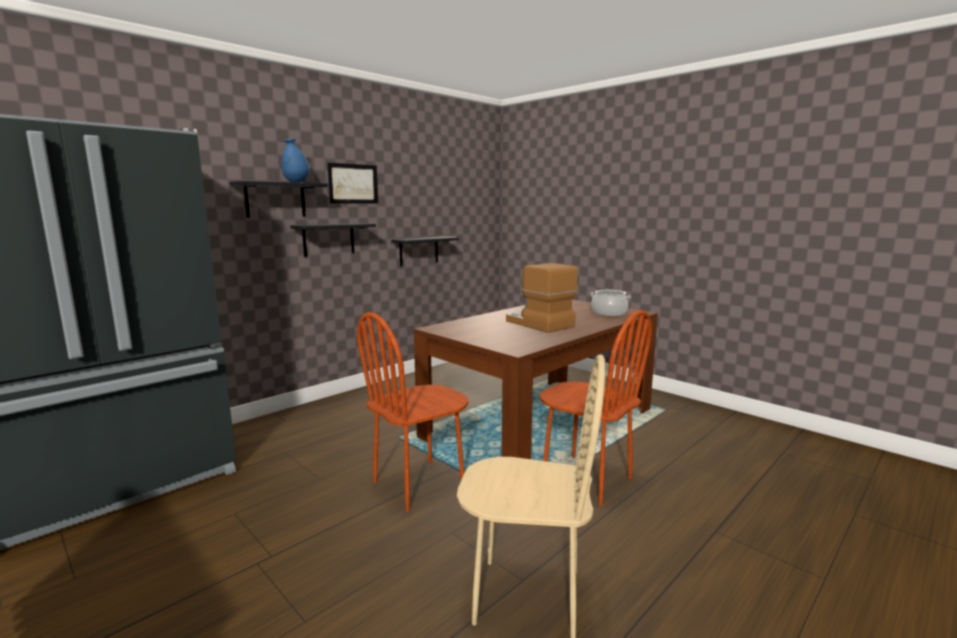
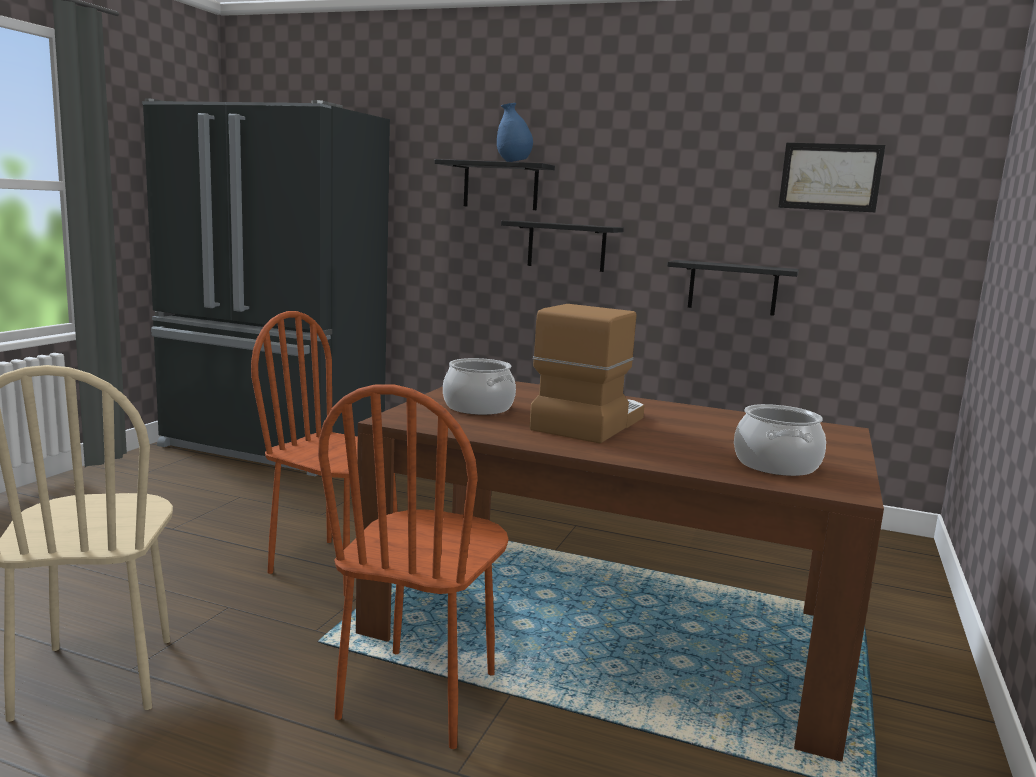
camera: 65 degrees right, 0 degrees up
picture [327,163,378,204] -> picture moved to [778,143,885,212]
none -> cooking pot [443,358,516,415]

